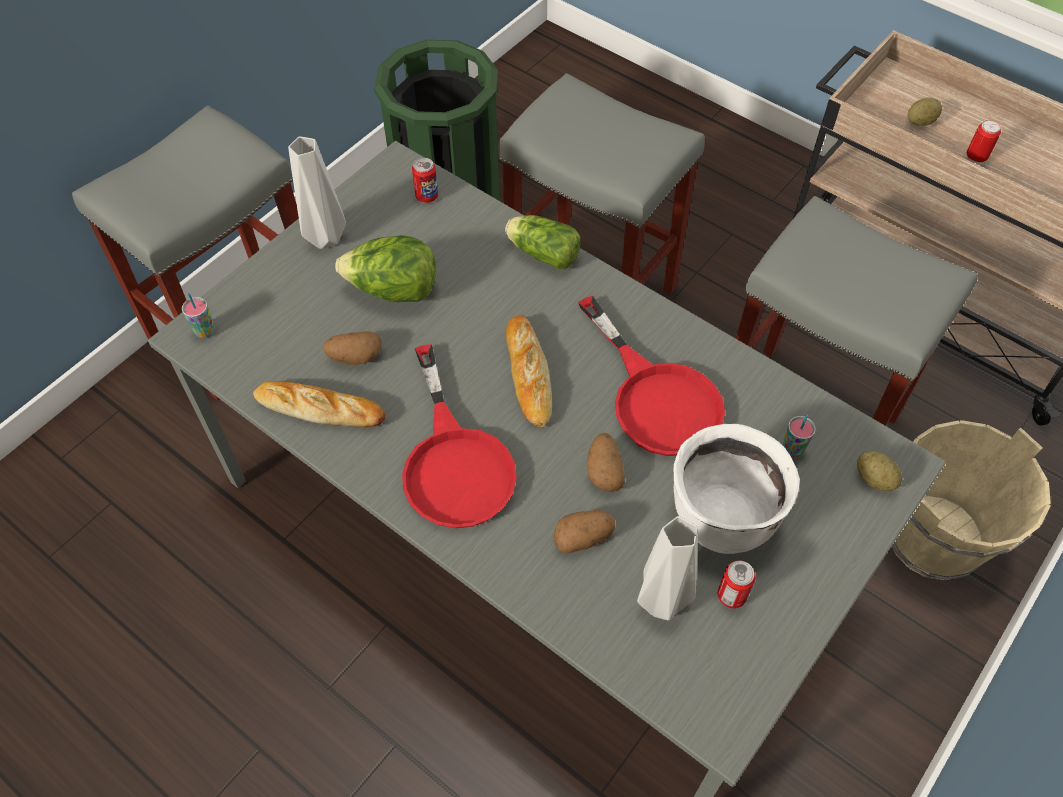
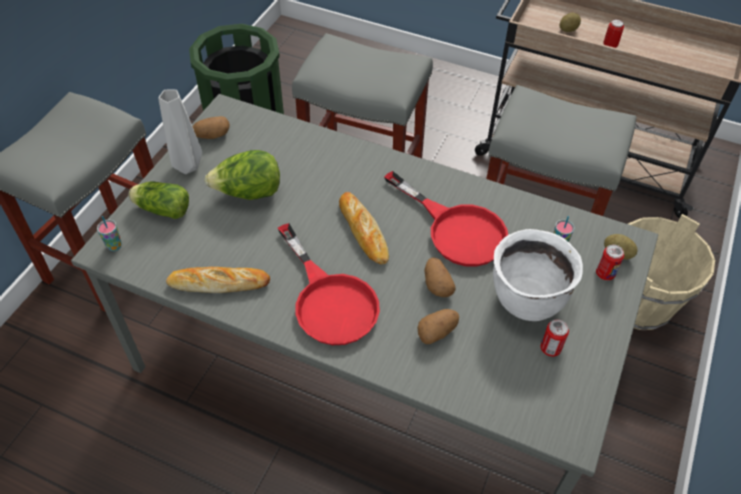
camera: 15 degrees left, 5 degrees down
potato [323,332,382,365] -> potato moved to [192,116,230,139]
can [412,158,438,203] -> can moved to [596,245,624,280]
lettuce [505,215,581,269] -> lettuce moved to [129,182,189,219]
grey vase [637,516,698,620] -> none

